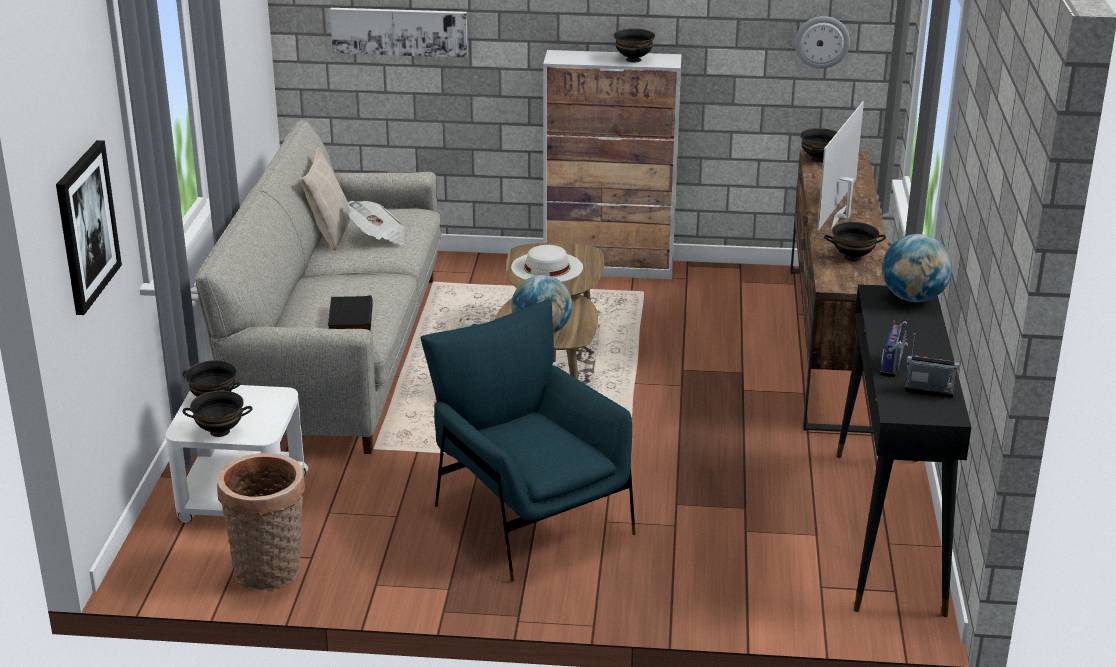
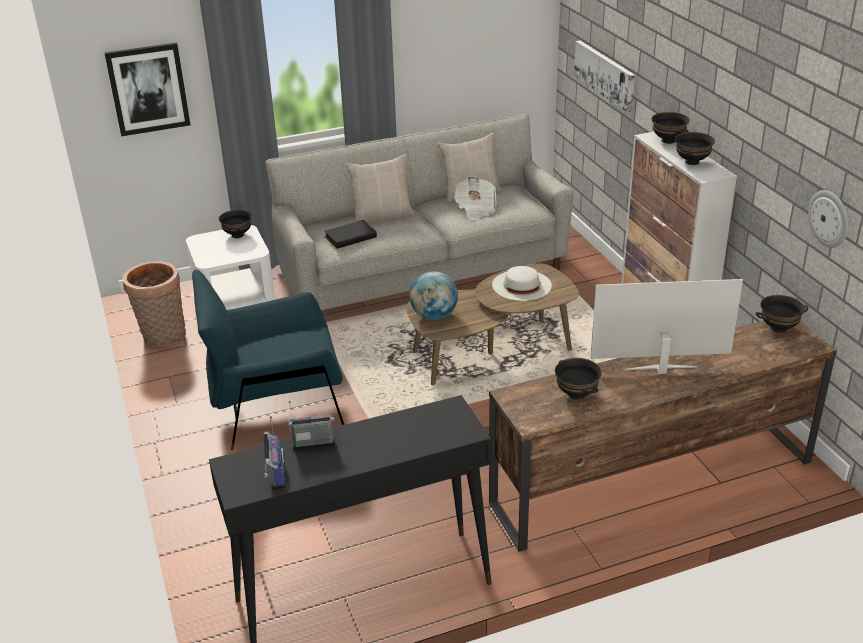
camera: 65 degrees right, 5 degrees up
black bowl [182,391,253,437] -> black bowl moved to [652,112,690,144]
blue armchair [421,299,636,582] -> blue armchair turned 135 degrees counterclockwise [192,270,344,450]
globe [882,234,952,302] -> none
none -> beige pillow [345,154,415,223]

